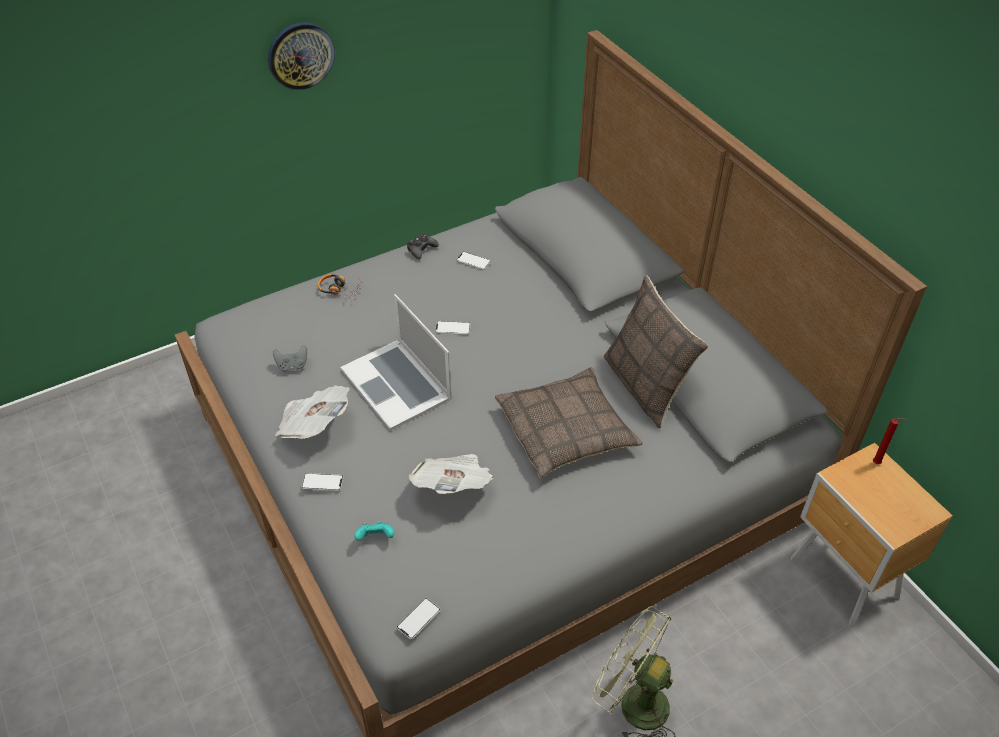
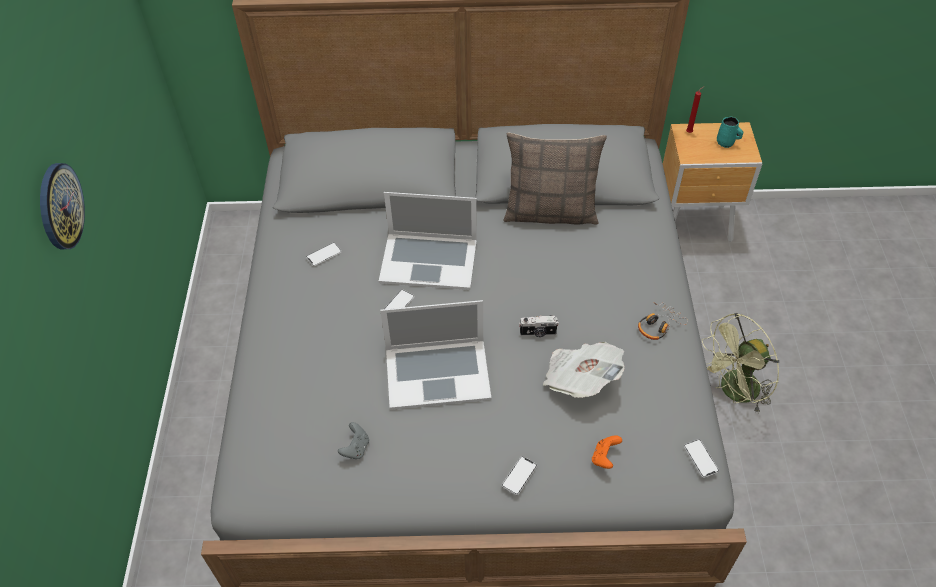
camera: 60 degrees left, 5 degrees up
newspaper [275,385,349,439] -> none
headphones [318,274,363,302] -> headphones moved to [638,302,688,340]
turquoise game controller [354,522,394,541] -> orange game controller [592,435,622,469]
black game controller [407,234,439,259] -> none
pillow [495,367,643,478] -> none
none -> laptop [379,192,477,290]
none -> camera [519,315,559,337]
none -> turquoise mug [717,116,743,148]

